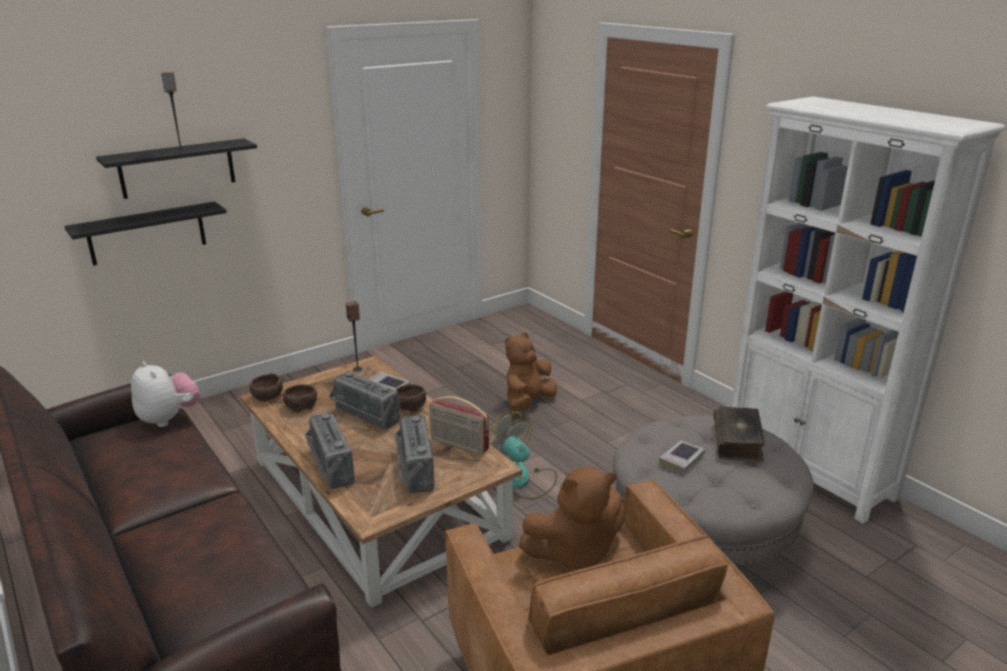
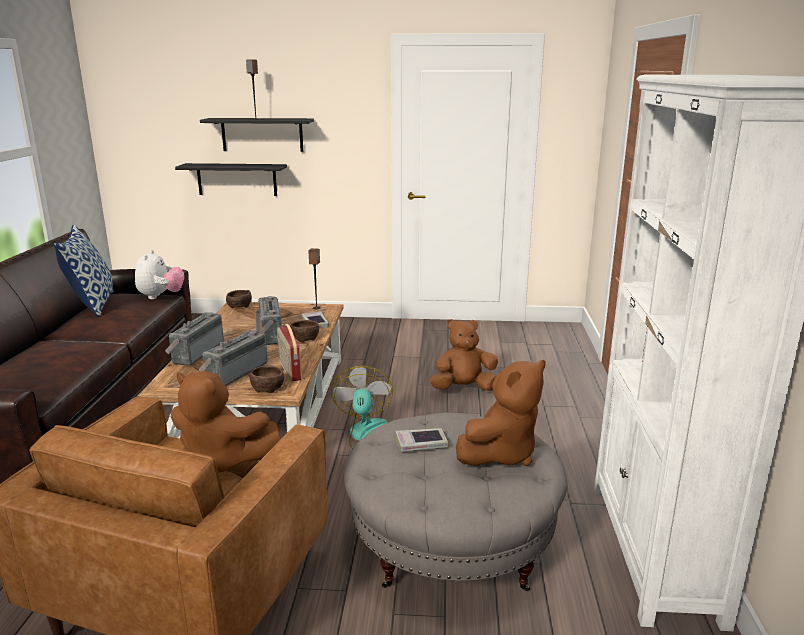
camera: 40 degrees right, 5 degrees down
brown bowl [283,384,317,412] -> brown bowl moved to [250,366,284,393]
book [713,406,765,462] -> brown plush toy [456,360,546,466]
none -> pillow [54,225,113,317]

